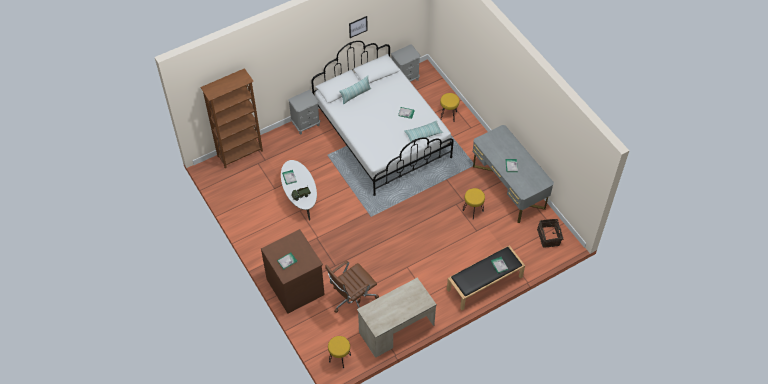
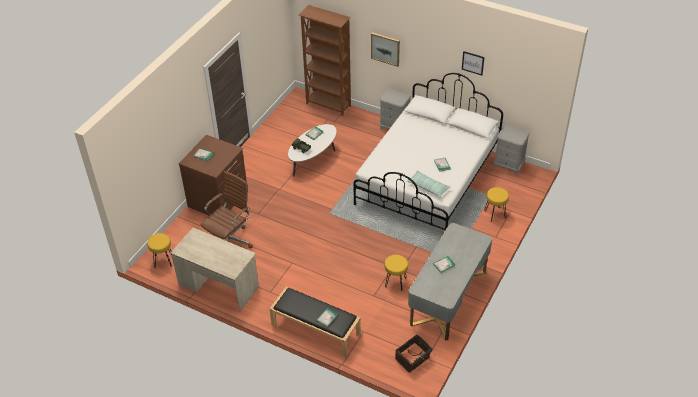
camera: 60 degrees right, 10 degrees down
brown office chair [325,261,379,313] -> brown office chair turned 105 degrees clockwise [200,171,253,248]
pillow [339,75,371,105] -> none
none -> picture [371,32,400,67]

